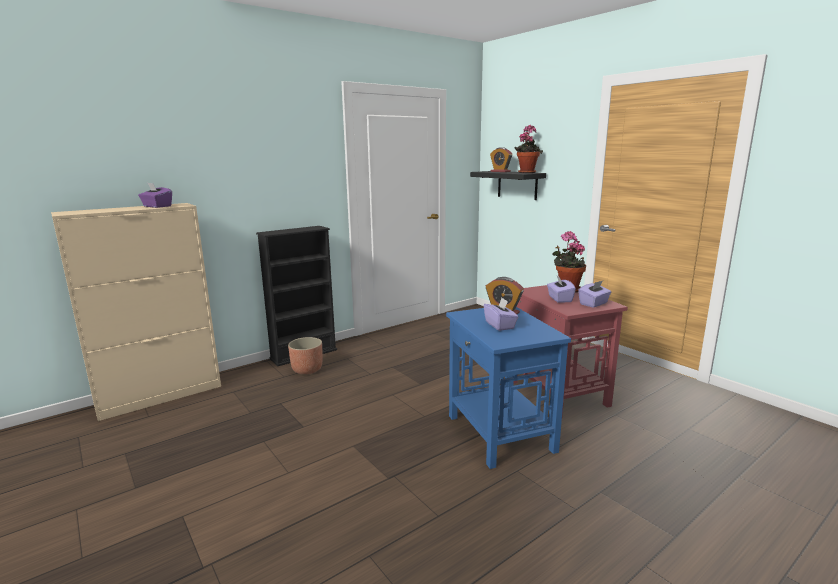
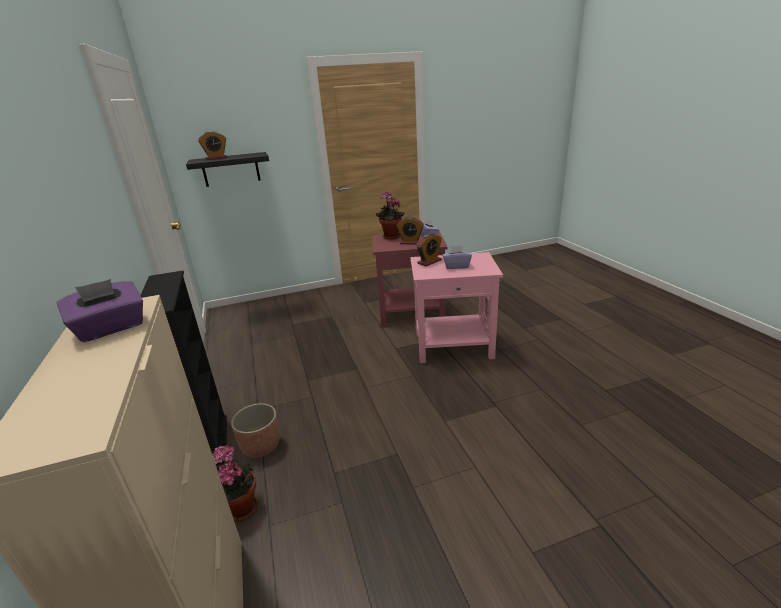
camera: 70 degrees left, 10 degrees up
blue side table [446,307,571,469] -> pink side table [410,252,503,363]
potted plant [514,125,543,173] -> potted plant moved to [212,445,258,522]
purple tissue box [547,276,576,303] -> alarm clock [397,217,424,245]

